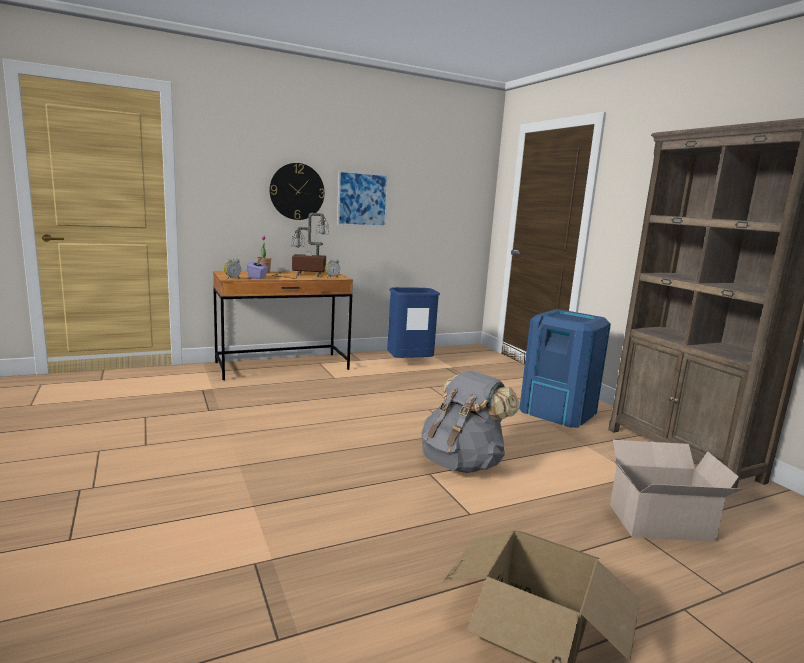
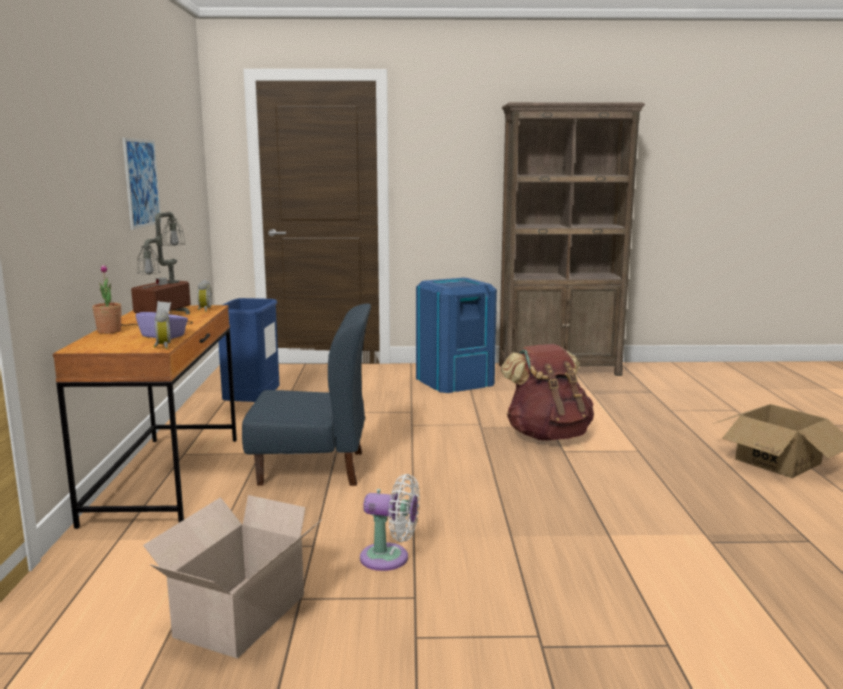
camera: 65 degrees left, 0 degrees up
wall clock [270,163,325,220] -> none
grey backpack [421,371,519,473] -> brown backpack [501,344,594,440]
cardboard box [606,440,742,542] -> cardboard box moved to [143,495,322,659]
none -> blue chair [242,304,371,486]
none -> white fan [360,474,420,571]

